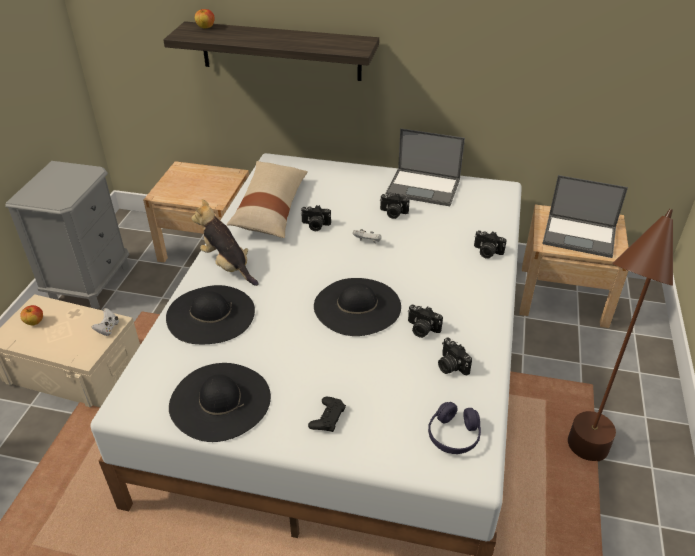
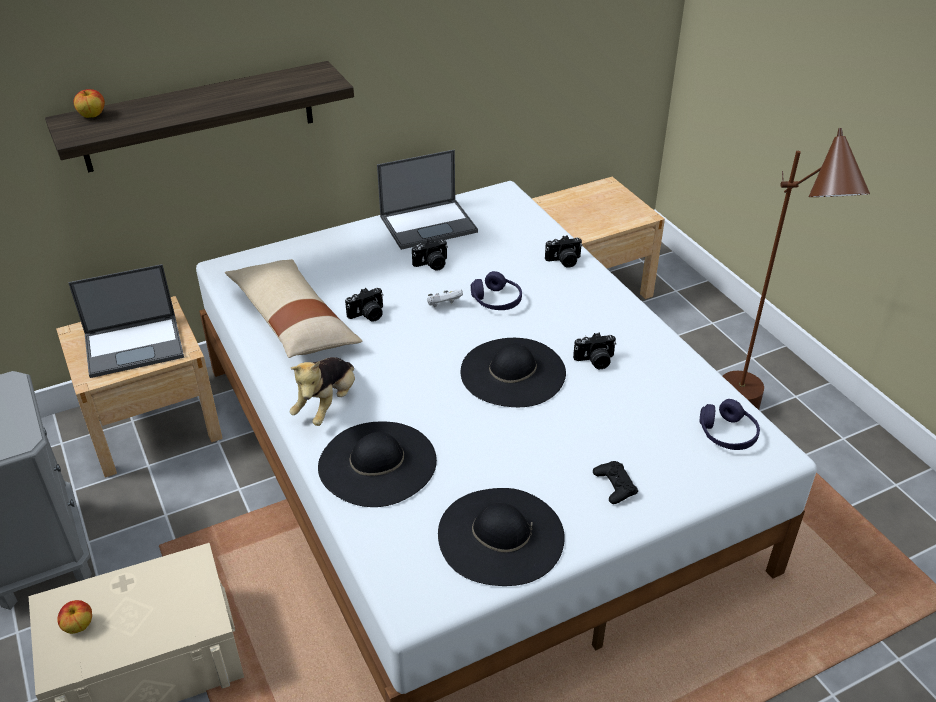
camera: 40 degrees left, 0 degrees up
white game controller [91,308,119,336] -> none
plush toy [191,199,259,286] -> plush toy turned 75 degrees counterclockwise [290,357,355,426]
camera [438,338,472,376] -> none
laptop [542,175,628,258] -> laptop moved to [68,264,184,378]
none -> purple headphones [471,271,522,310]

